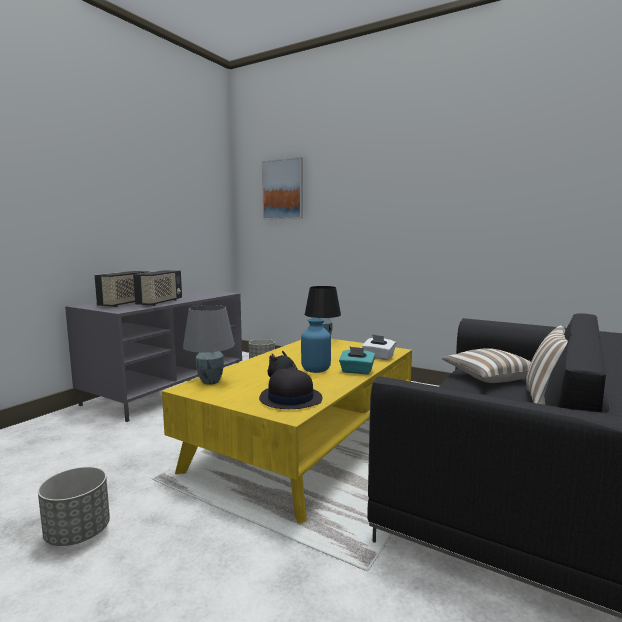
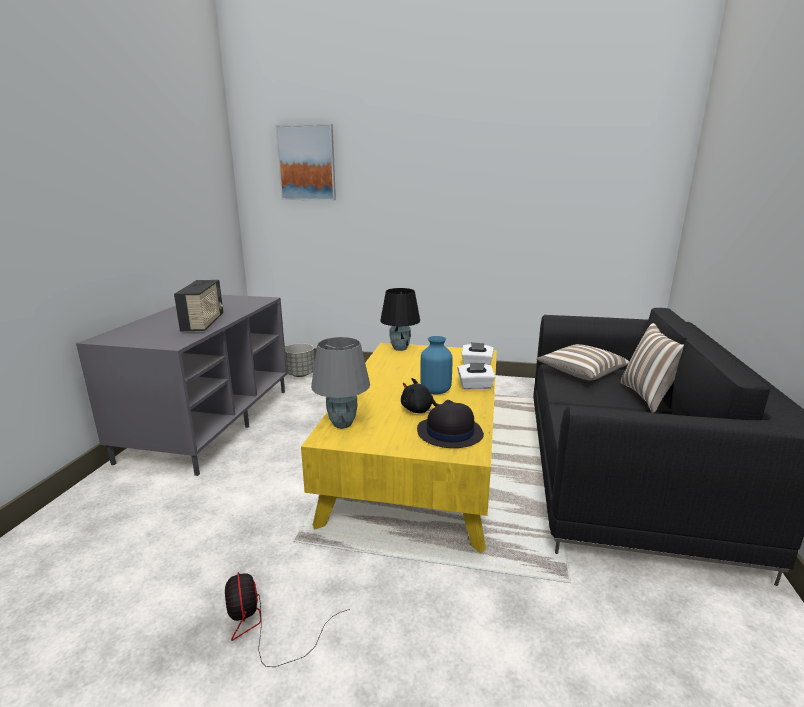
camera: 20 degrees left, 10 degrees up
grey planter [38,467,110,546] -> fan [225,572,350,667]
radio [95,271,149,307] -> none
turquoise tissue box [339,347,375,374] -> white tissue box [458,363,495,389]

